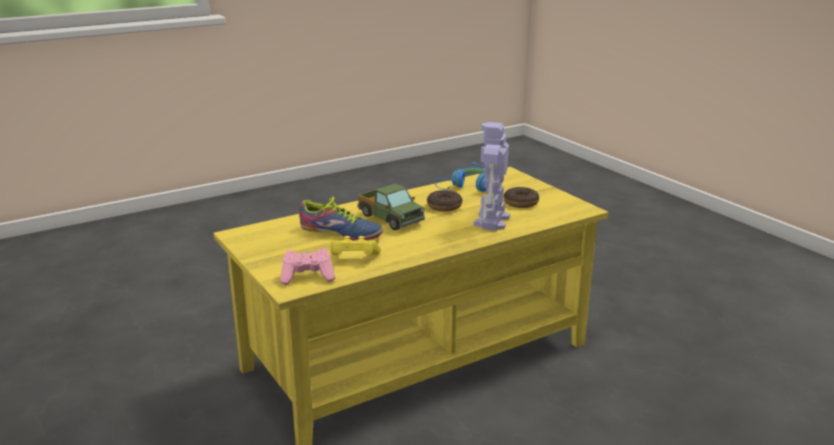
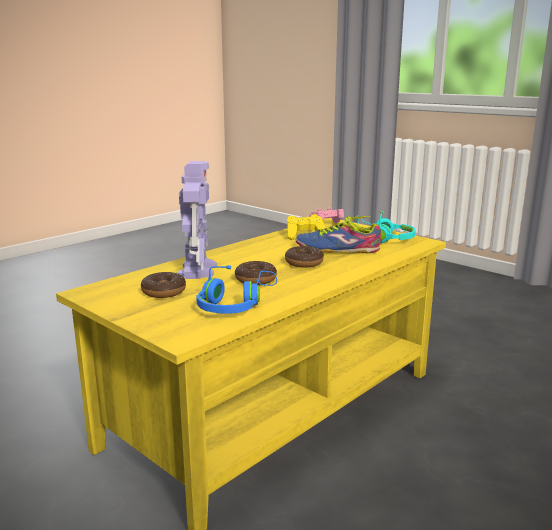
camera: 165 degrees right, 5 degrees down
toy truck [358,184,425,230] -> donut [285,246,324,268]
none -> turquoise headphones [355,211,416,243]

